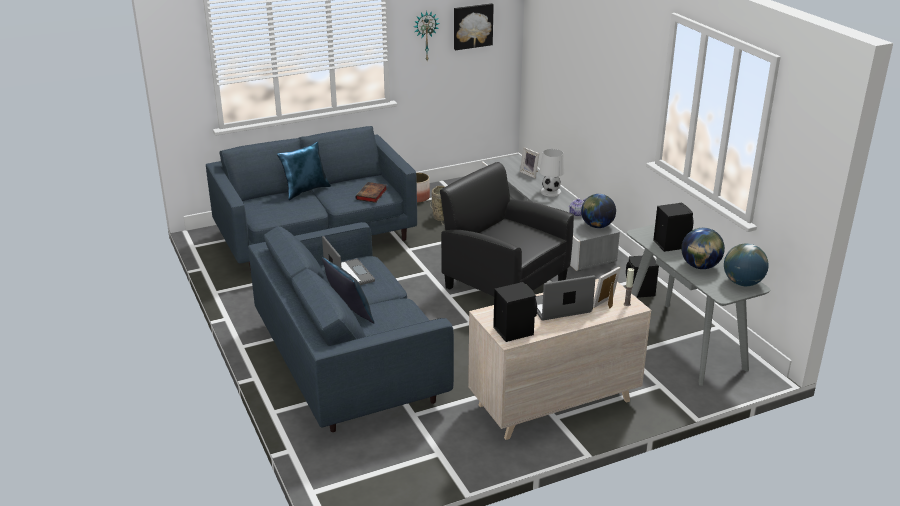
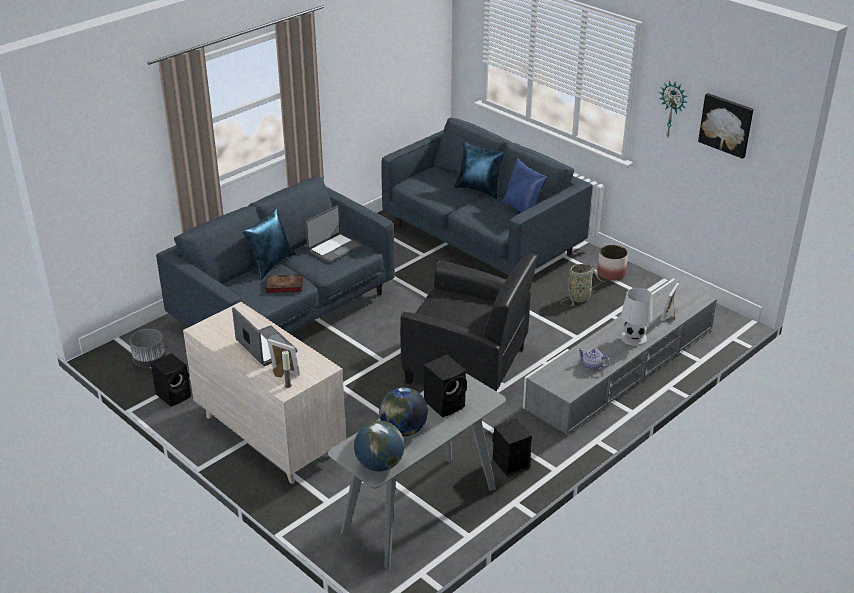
camera: 70 degrees right, 5 degrees up
book [356,182,387,203] -> book moved to [265,274,303,293]
black armchair [440,162,574,296] -> black armchair turned 90 degrees clockwise [400,254,538,392]
black speaker [493,282,537,342] -> black speaker moved to [151,353,191,407]
globe [581,194,616,228] -> none
none -> grey planter [130,329,166,367]
none -> blue pillow [501,158,547,212]

